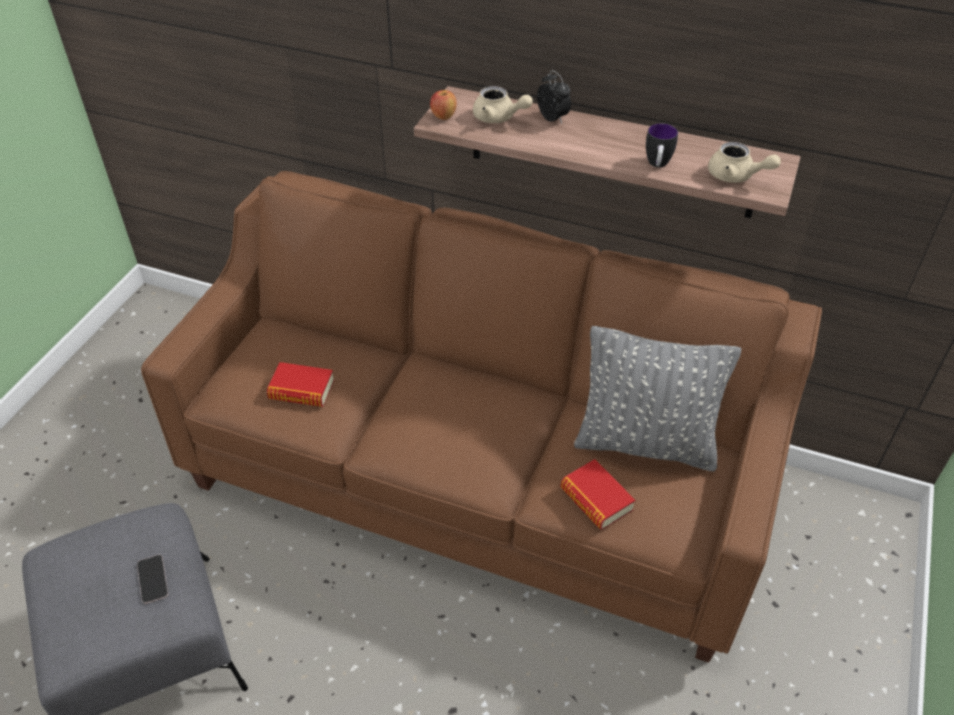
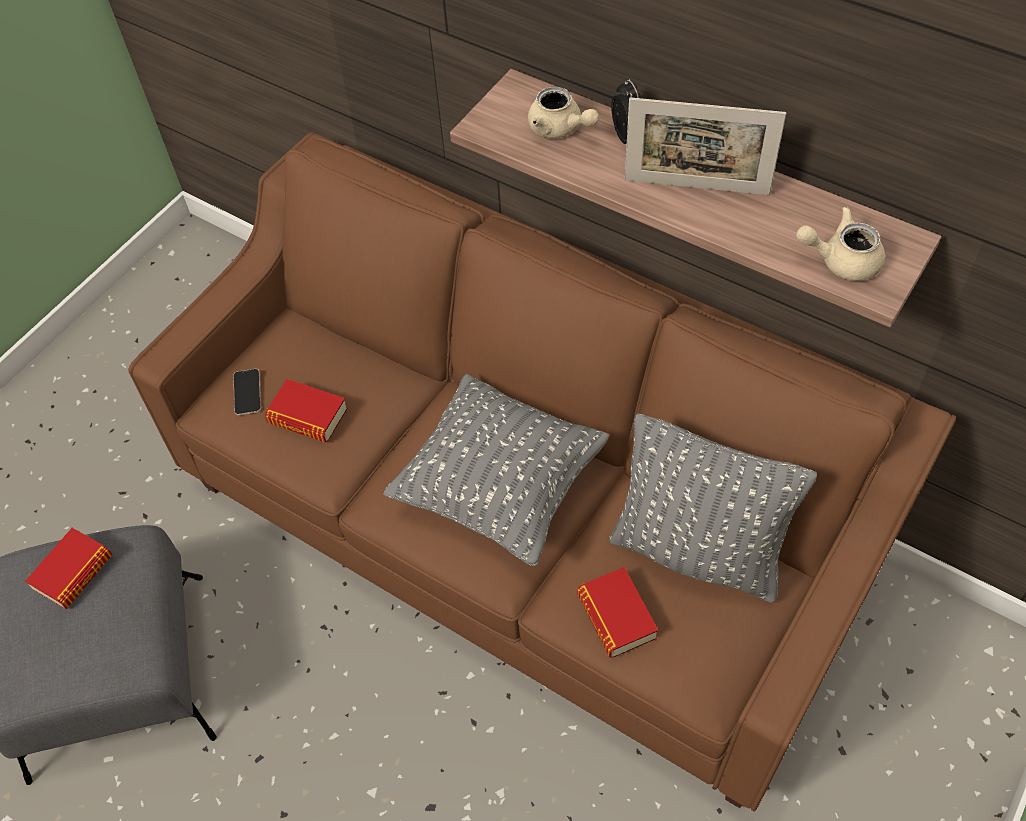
camera: 15 degrees right, 10 degrees up
phone [137,555,168,604] -> phone moved to [233,369,261,415]
apple [430,90,457,120] -> none
mug [646,123,678,167] -> none
beige teapot [708,142,781,183] -> beige teapot turned 135 degrees clockwise [796,207,885,281]
none -> book [25,528,113,609]
none -> grey pillow [383,374,610,567]
none -> picture frame [625,97,786,195]

